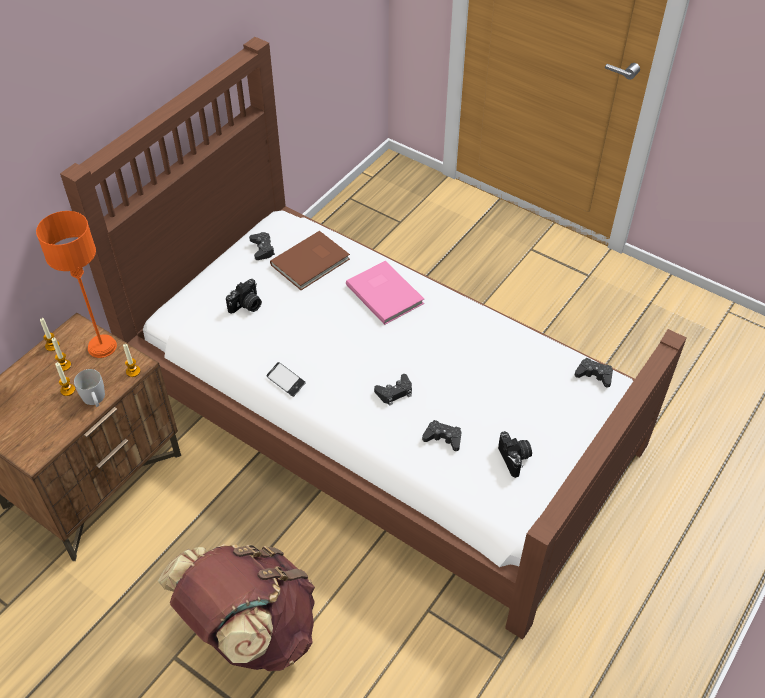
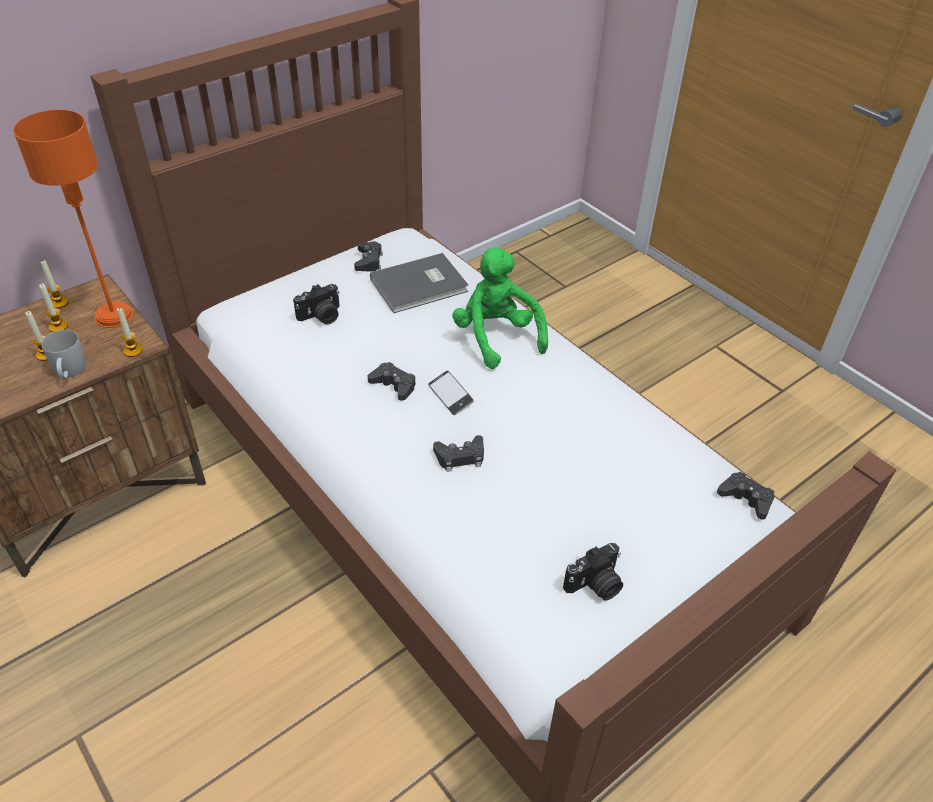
camera: 15 degrees right, 5 degrees down
brown backpack [158,544,315,671] -> none
phone [266,362,305,397] -> phone moved to [428,371,474,415]
brown book [270,231,350,290] -> grey book [370,253,468,313]
pink book [346,261,424,325] -> green plush toy [452,247,548,369]
black game controller [422,420,461,451] -> black game controller moved to [368,362,416,401]
camera [498,431,532,478] -> camera turned 60 degrees clockwise [563,543,623,601]

